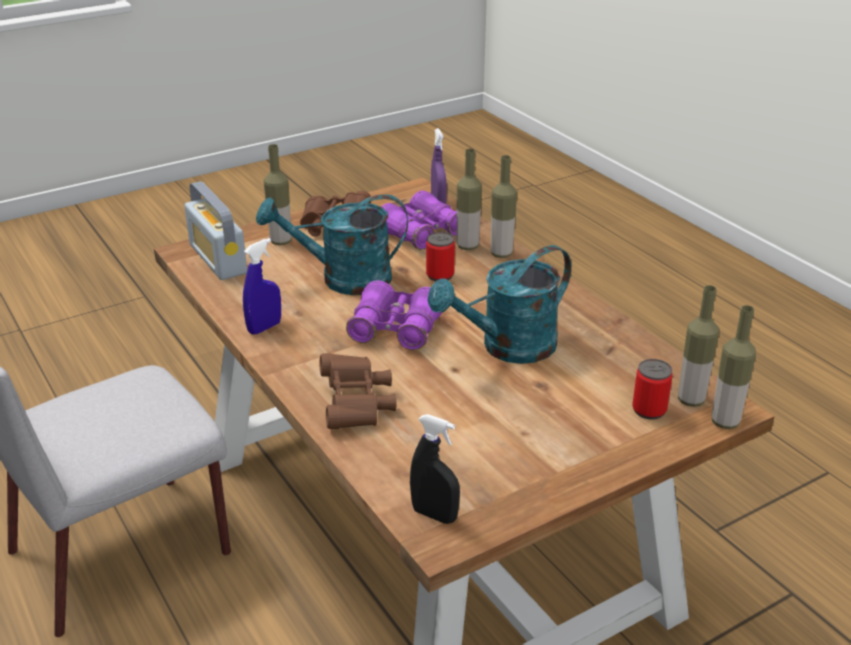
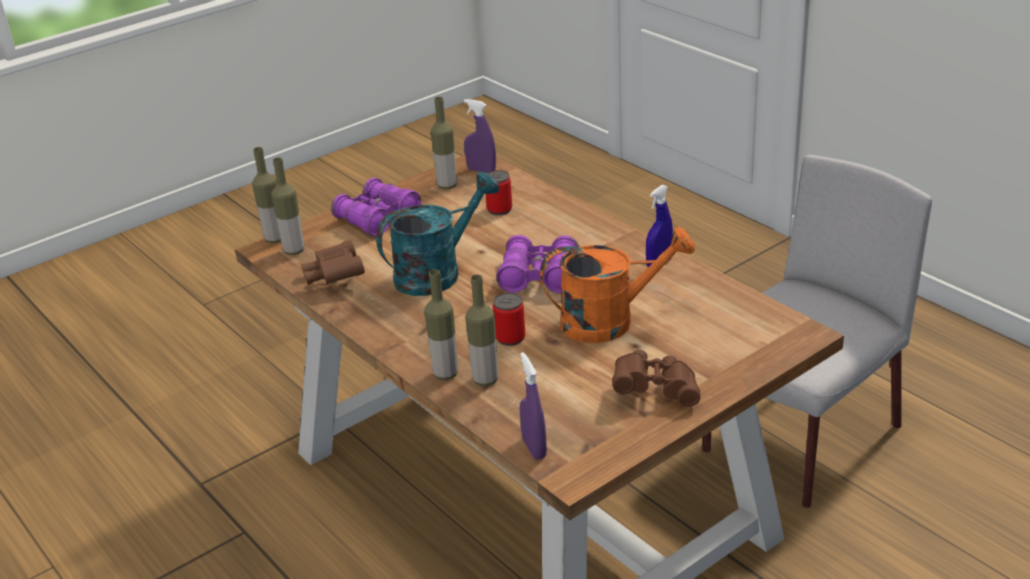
camera: 175 degrees right, 0 degrees up
radio [184,181,247,280] -> none
turquoise watering can [256,194,408,295] -> orange watering can [540,227,695,343]
bottle [264,144,292,245] -> bottle moved to [431,97,457,189]
brown binoculars [320,353,396,429] -> brown binoculars moved to [301,240,365,285]
purple binoculars [381,191,457,250] -> purple binoculars moved to [331,178,421,237]
black spray bottle [410,414,460,524] -> purple spray bottle [464,99,496,173]
can [632,359,673,419] -> can moved to [486,170,512,215]

